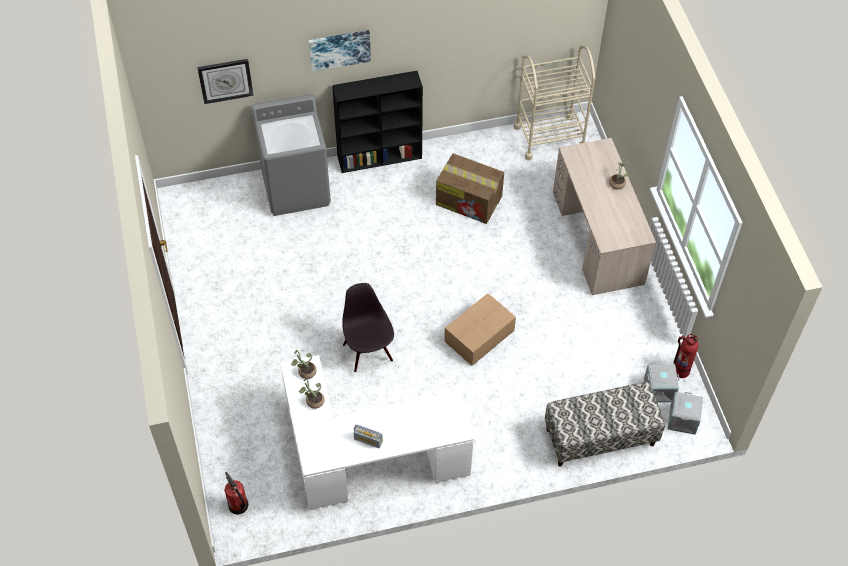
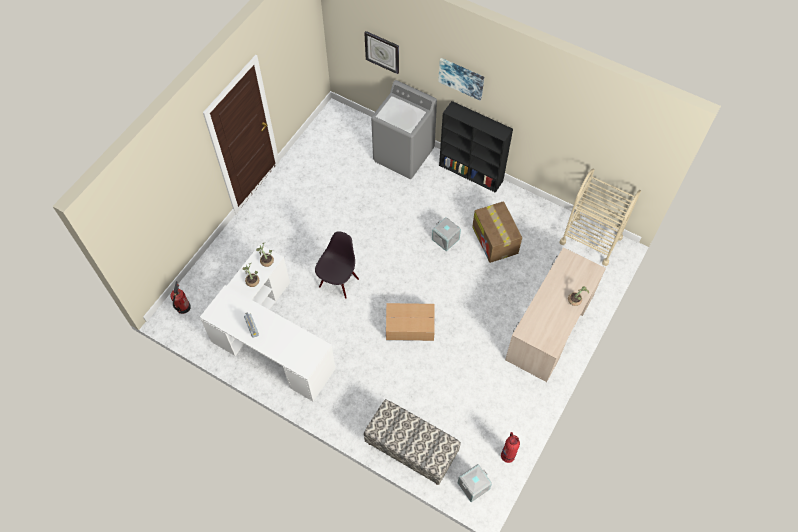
camera: 45 degrees right, 5 degrees up
grey storage box [644,365,680,403] -> grey storage box moved to [432,217,461,251]

